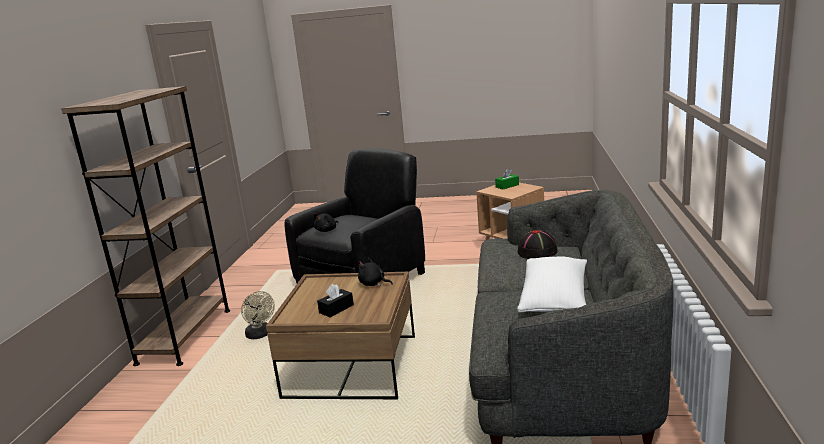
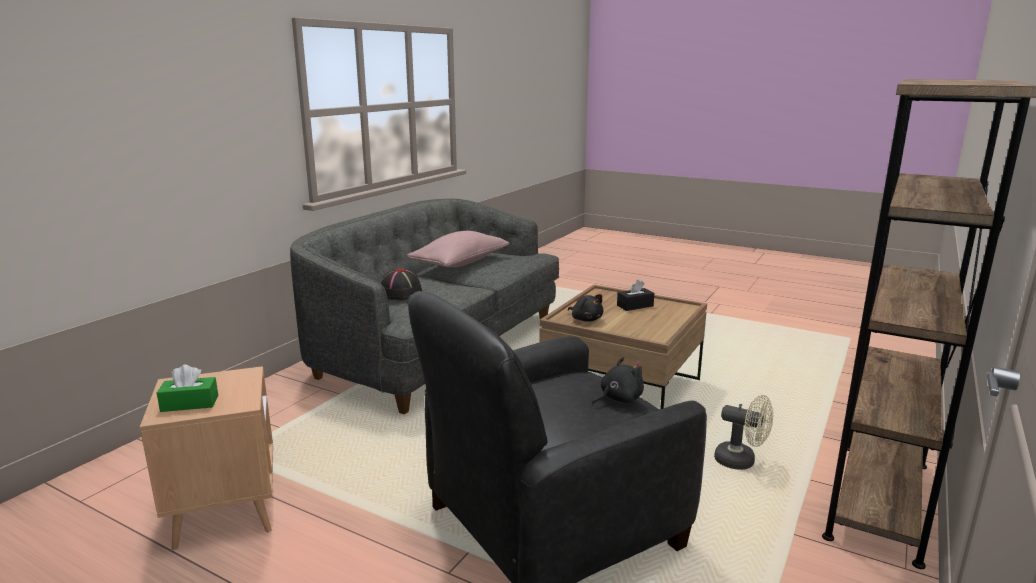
camera: 160 degrees left, 0 degrees up
beige fan [241,291,275,339] -> beige fan turned 135 degrees clockwise [714,395,773,470]
white pillow [518,256,587,312] -> pink pillow [407,231,509,267]

